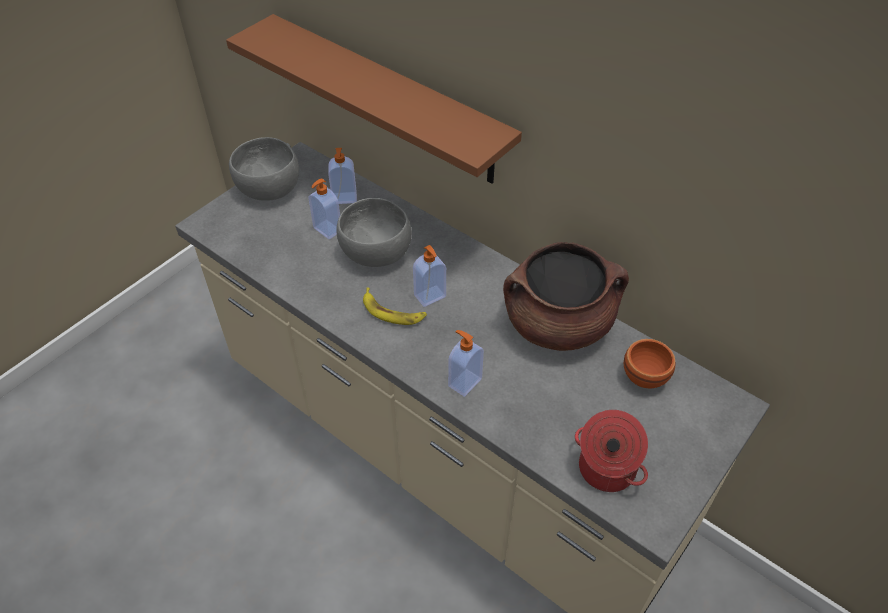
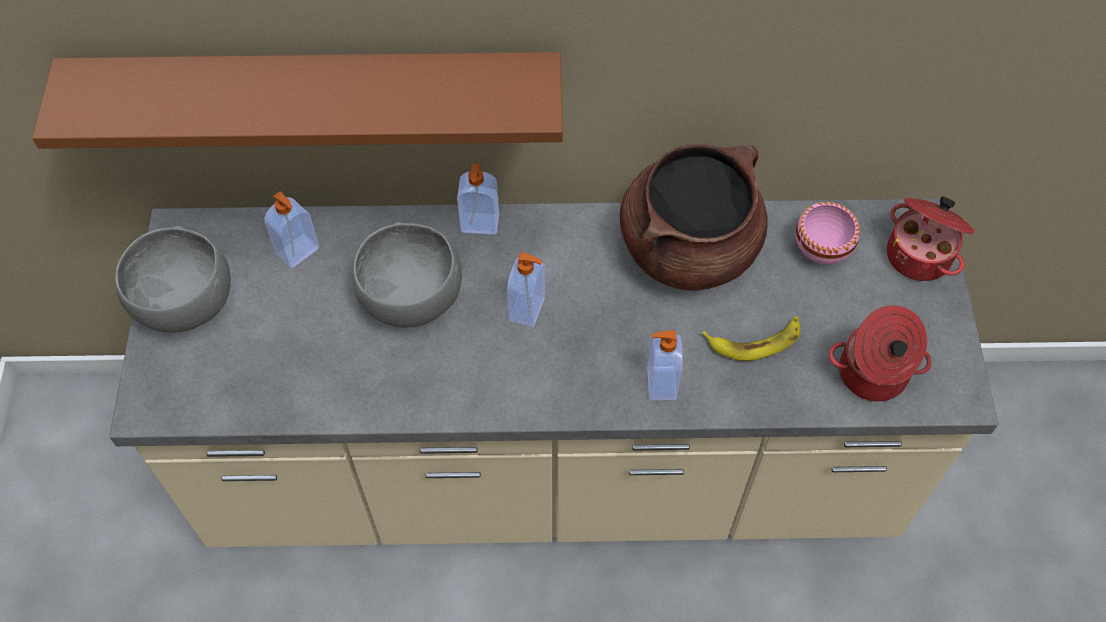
camera: 40 degrees left, 10 degrees up
soap dispenser [308,178,340,239] -> soap dispenser moved to [457,163,499,235]
banana [363,287,427,325] -> banana moved to [702,316,801,361]
brown bowl [623,339,676,388] -> pink bowl [795,202,860,264]
none -> cooking pot [887,196,975,281]

